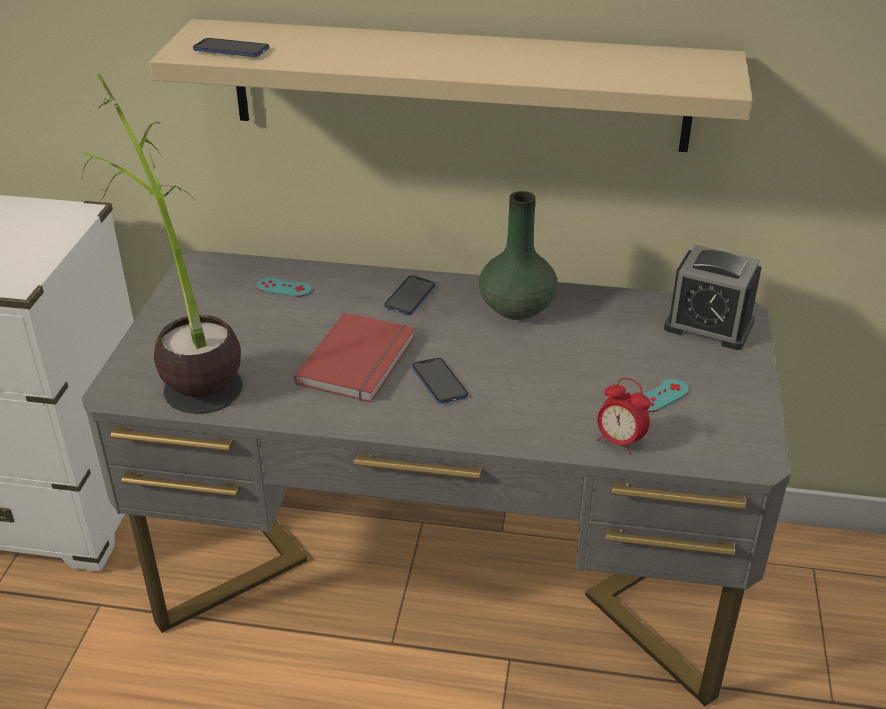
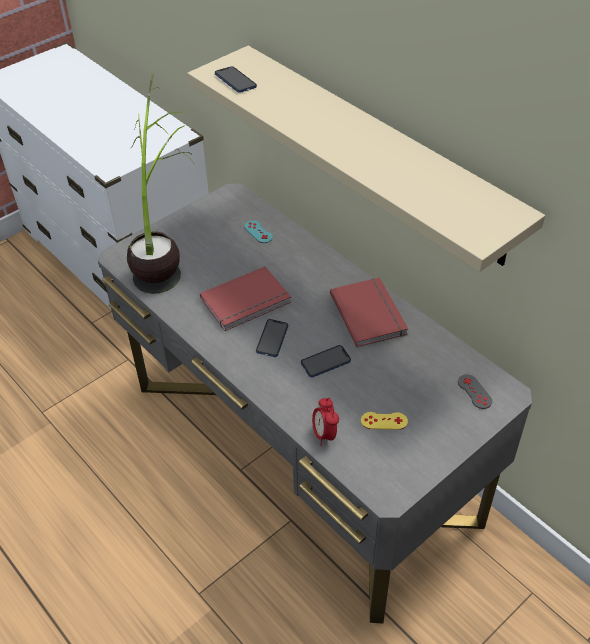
camera: 40 degrees right, 10 degrees up
phone [384,275,435,315] -> phone moved to [301,345,351,378]
green vase [479,191,558,320] -> red book [330,277,408,347]
turquoise game controller [642,379,689,412] -> yellow game controller [361,412,408,430]
alarm clock [664,245,762,350] -> grey game controller [458,374,492,409]

